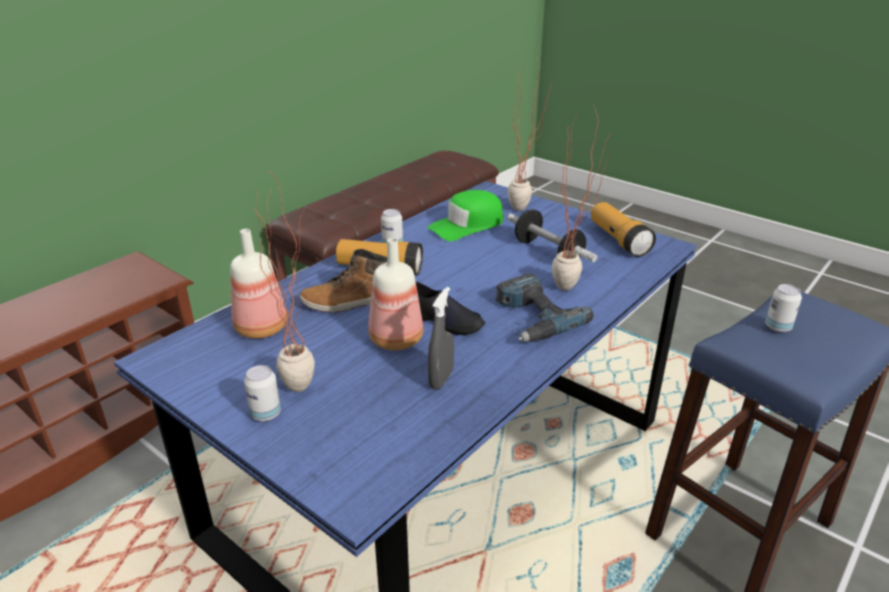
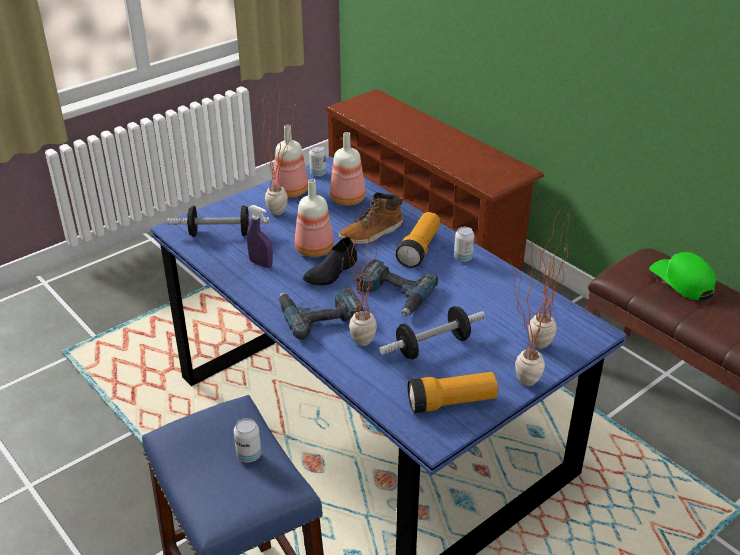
camera: 100 degrees right, 5 degrees up
can [244,365,281,421] -> can moved to [309,145,326,177]
boot [299,249,387,313] -> boot turned 120 degrees counterclockwise [339,192,403,245]
green cap [428,190,503,241] -> green cap moved to [649,252,716,300]
grey spray bottle [428,287,454,390] -> purple spray bottle [247,205,273,268]
none -> dumbbell [167,205,269,237]
none -> bottle [273,125,308,198]
none -> power drill [356,259,438,316]
none -> potted plant [509,239,555,386]

